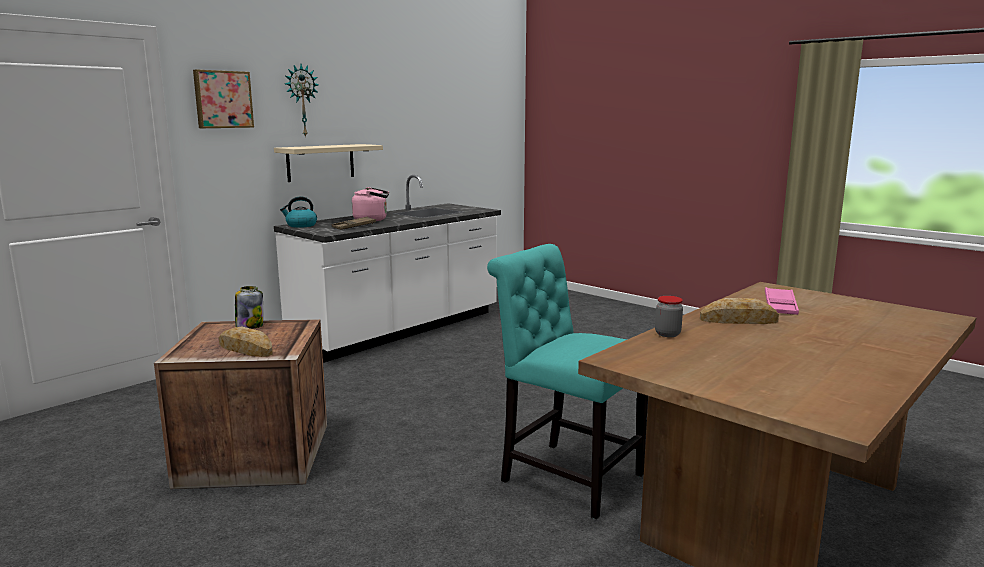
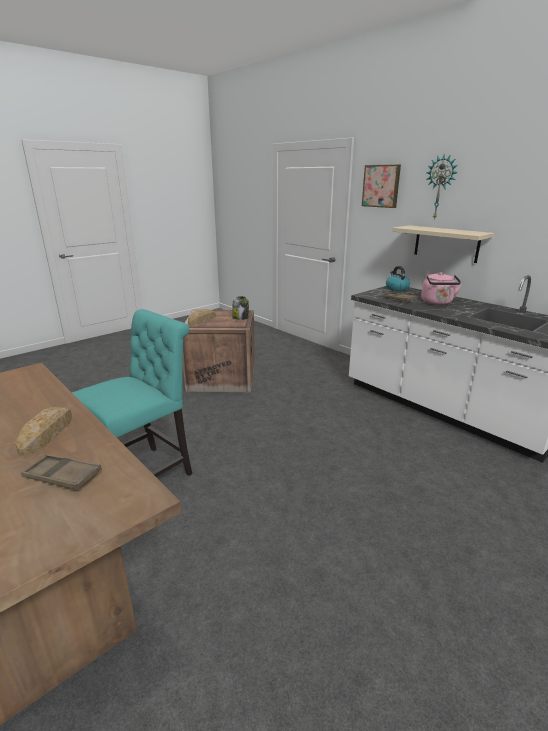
camera: 95 degrees right, 10 degrees up
jar [655,296,683,337] -> none
pink tray [765,287,799,315] -> brown tray [21,454,102,490]

